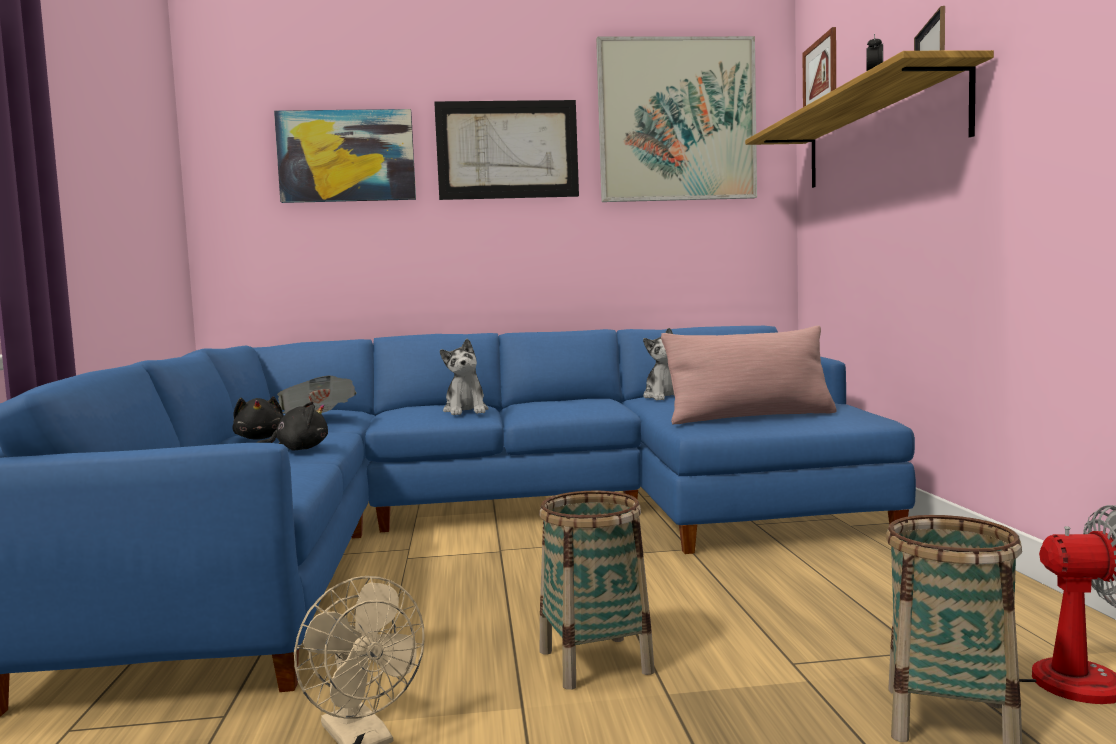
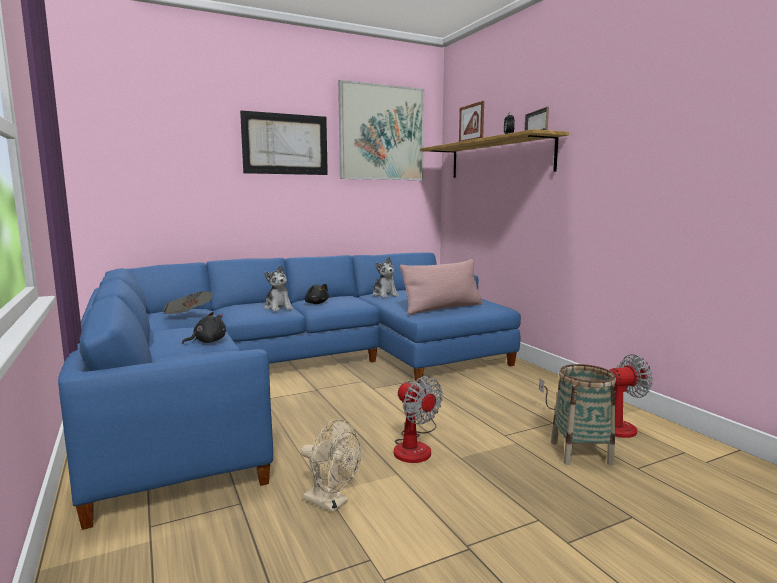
camera: 20 degrees left, 5 degrees up
black plush toy [232,396,284,440] -> black plush toy moved to [305,284,329,304]
picture [274,109,416,203] -> none
basket [539,491,655,690] -> fan [394,376,443,463]

